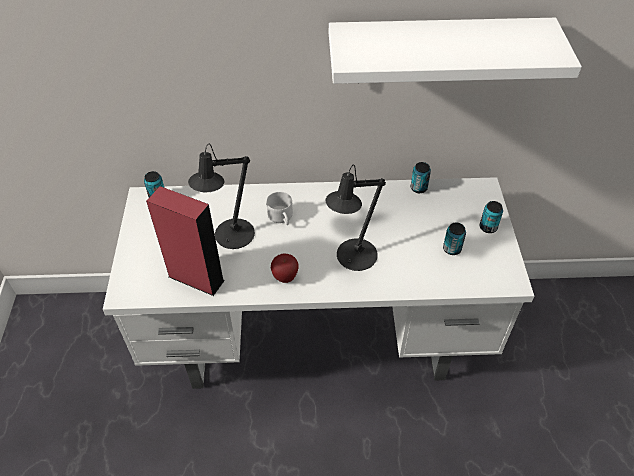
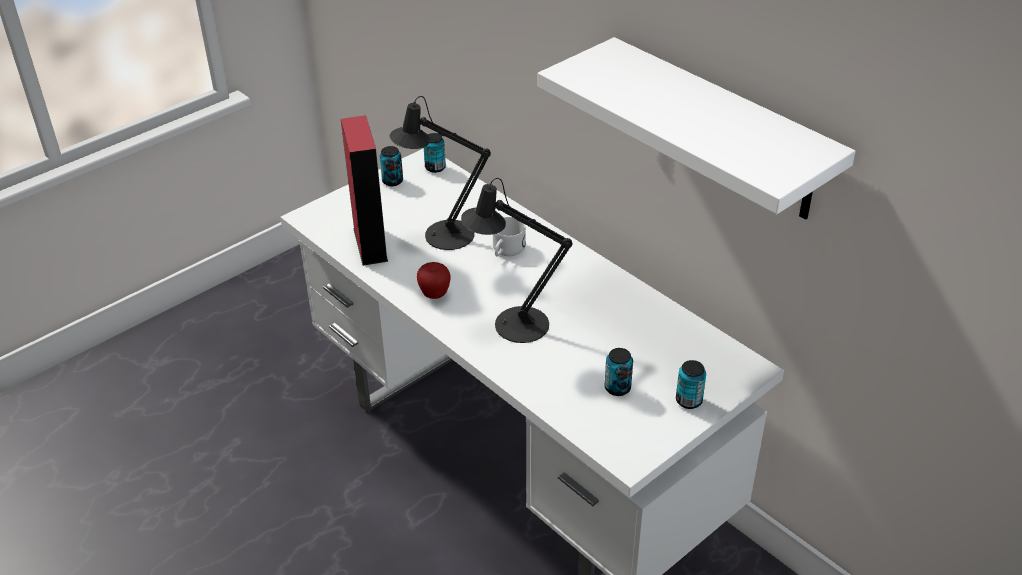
camera: 50 degrees right, 10 degrees down
can [411,162,431,193] -> can moved to [380,146,403,186]

